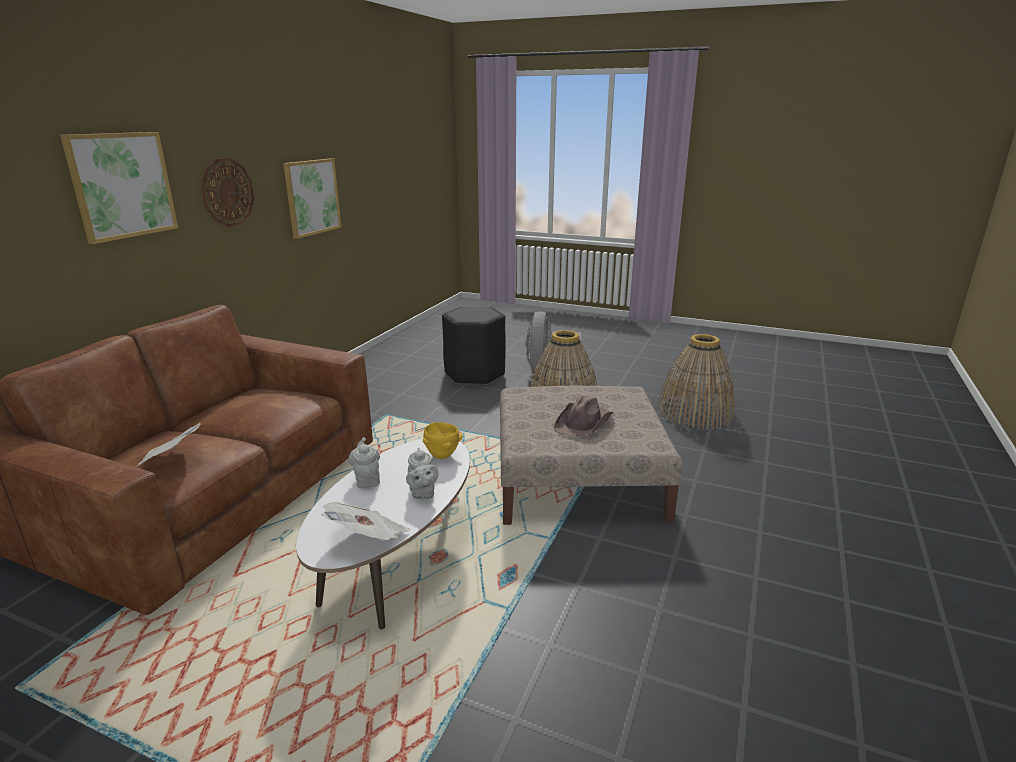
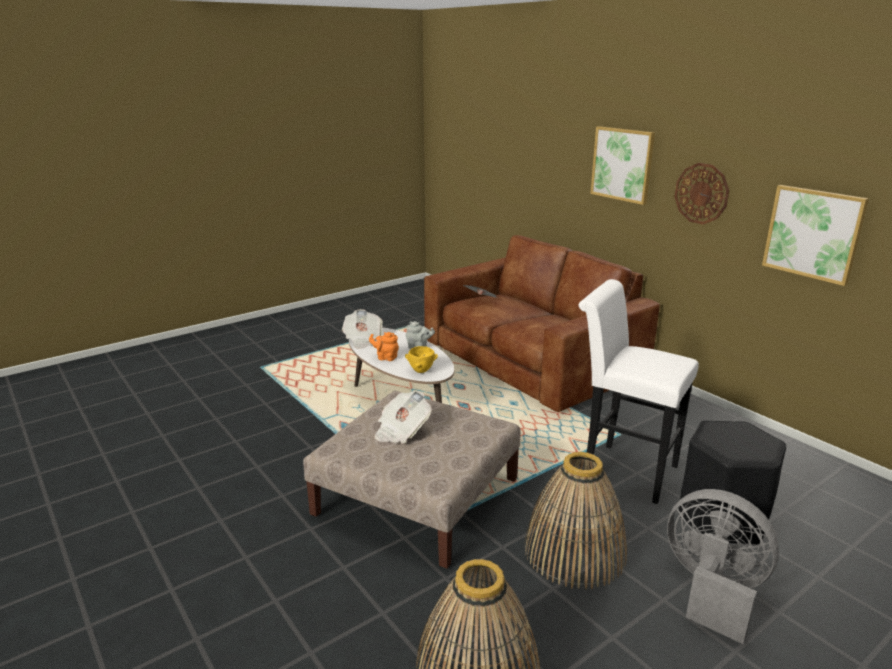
camera: 120 degrees right, 0 degrees up
grey teapot [406,448,438,499] -> orange teapot [369,332,399,361]
brown hat [554,395,614,436] -> newspaper [374,391,431,444]
none -> white stool [578,279,699,504]

